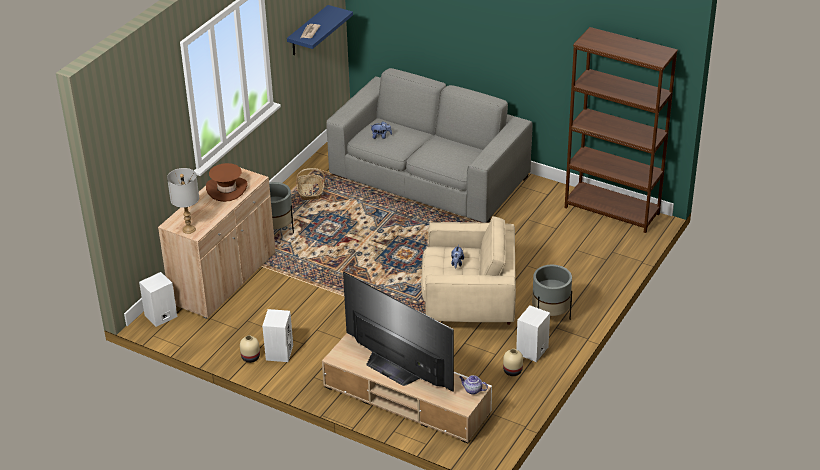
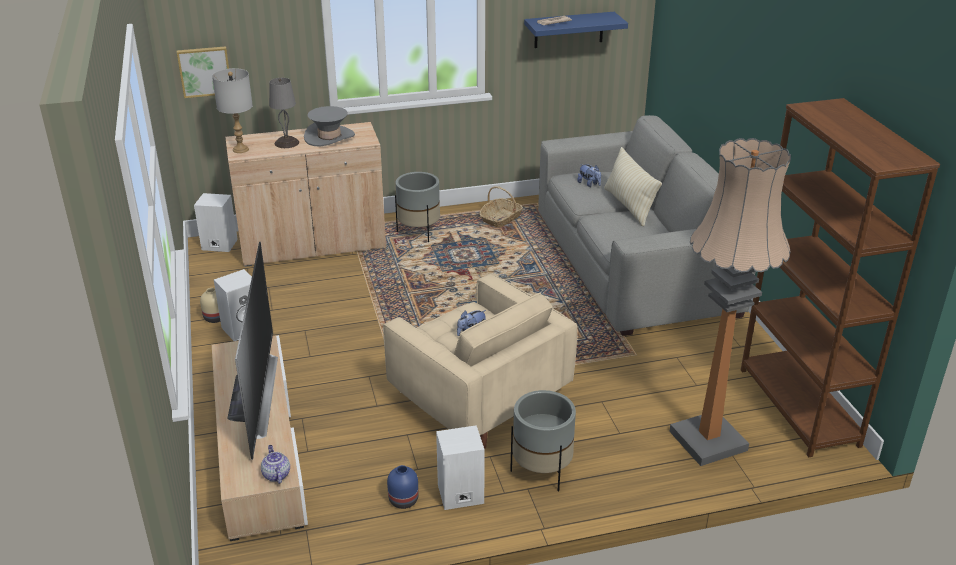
camera: 45 degrees right, 5 degrees down
brown hat [206,163,247,202] -> grey hat [304,106,355,147]
beige vase [503,349,523,376] -> blue vase [387,465,419,509]
none -> picture [177,46,229,98]
none -> grey table lamp [269,78,299,148]
none -> beige pillow [604,147,662,226]
none -> floor lamp [669,138,791,466]

